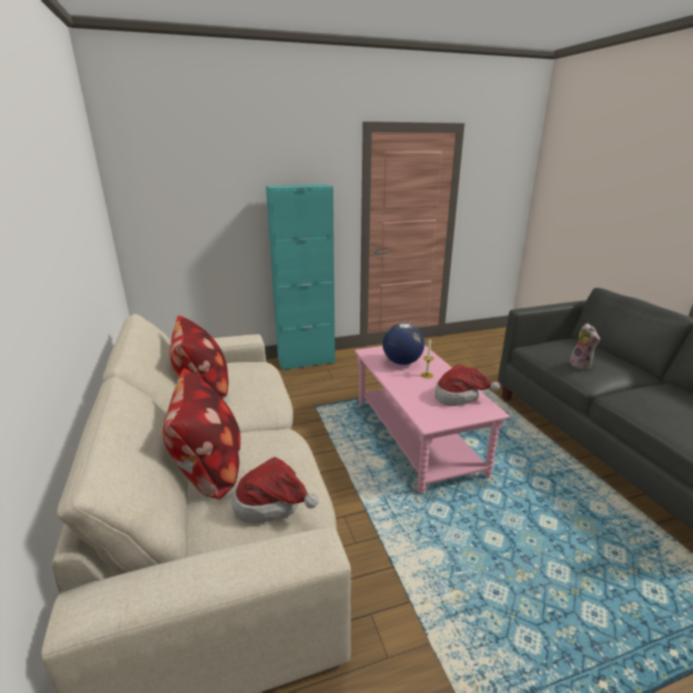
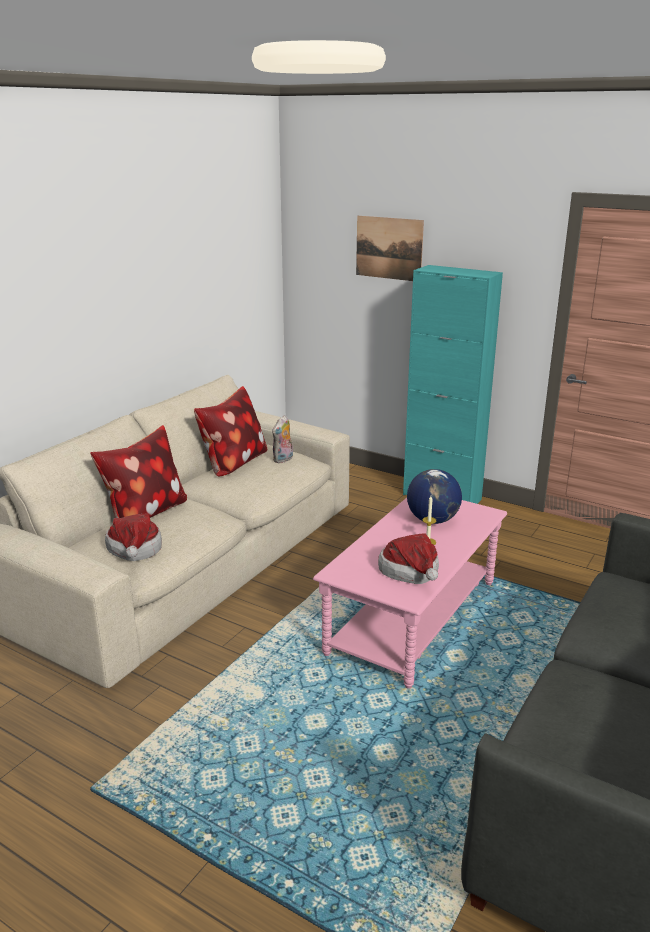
camera: 50 degrees right, 0 degrees up
plush toy [569,323,600,370] -> plush toy moved to [272,415,293,463]
none -> picture [356,216,424,281]

